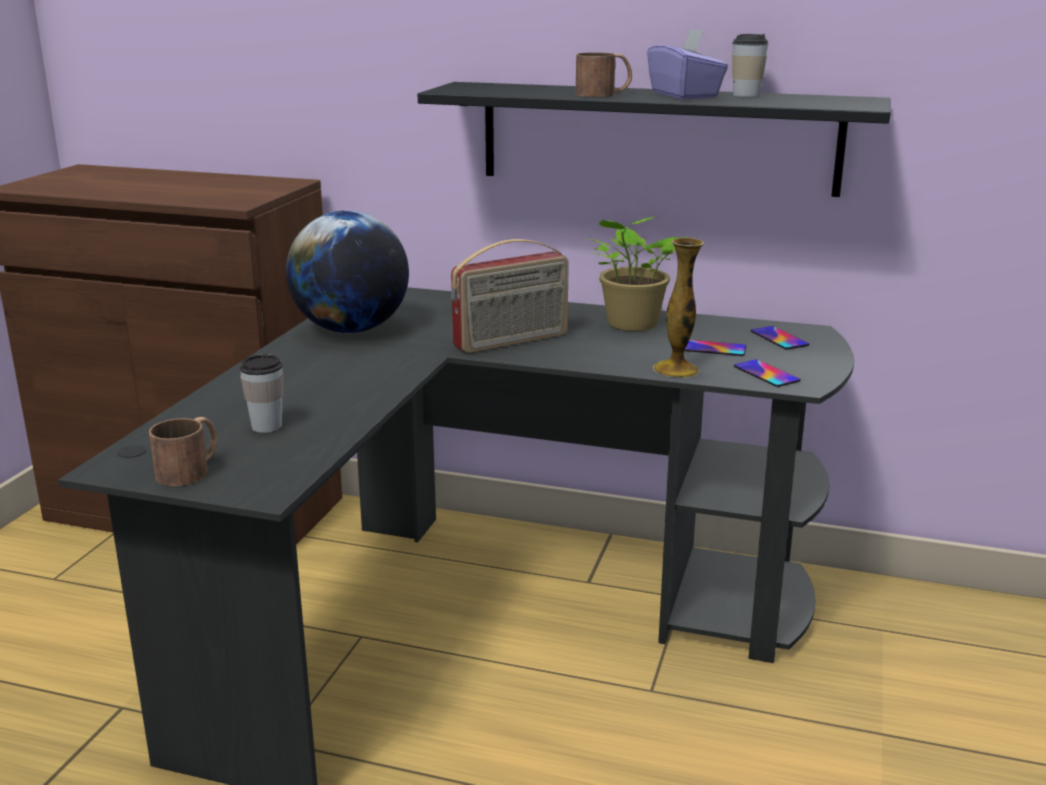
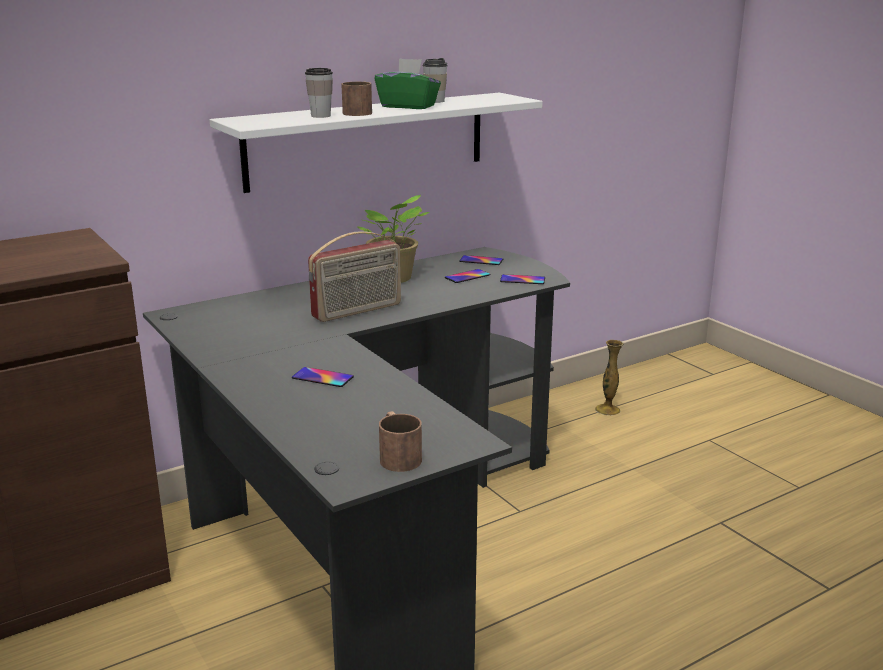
camera: 50 degrees left, 0 degrees up
cup [240,354,283,433] -> cup moved to [305,68,333,118]
globe [286,210,409,333] -> none
black shelf [418,82,891,197] -> white shelf [210,93,543,193]
radio [451,239,569,353] -> radio turned 45 degrees clockwise [308,231,401,322]
purple tissue box [647,29,728,100] -> green tissue box [375,58,441,109]
vase [653,238,704,378] -> vase moved to [595,340,624,415]
none -> phone [292,367,354,387]

